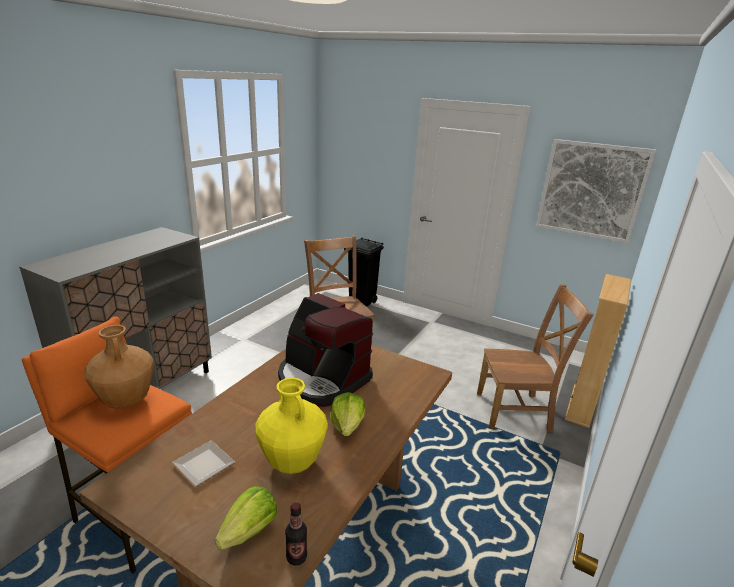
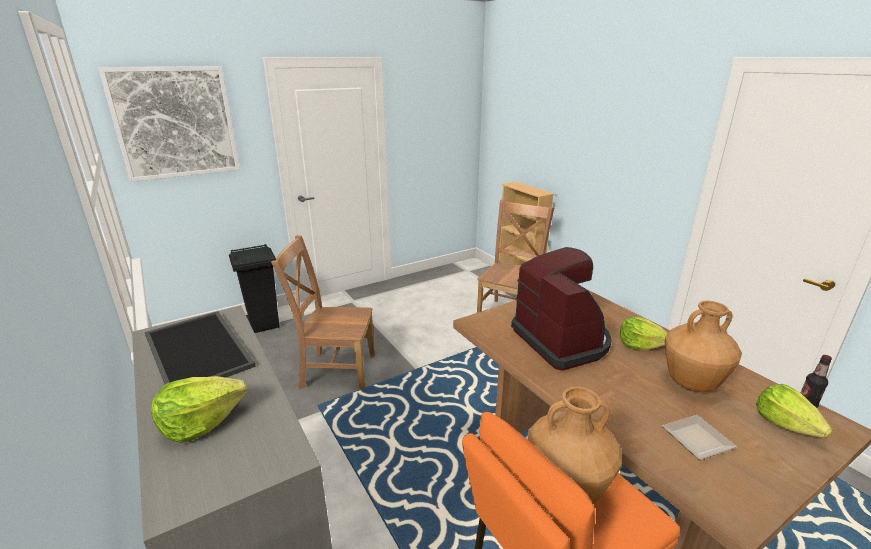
camera: 60 degrees left, 0 degrees up
yellow vase [255,378,328,474] -> brown vase [665,300,742,392]
coffee machine [278,293,373,407] -> coffee machine turned 90 degrees counterclockwise [511,247,612,371]
picture [536,139,656,243] -> picture moved to [98,66,240,182]
none -> tray [145,311,256,385]
none -> lettuce [151,376,247,443]

